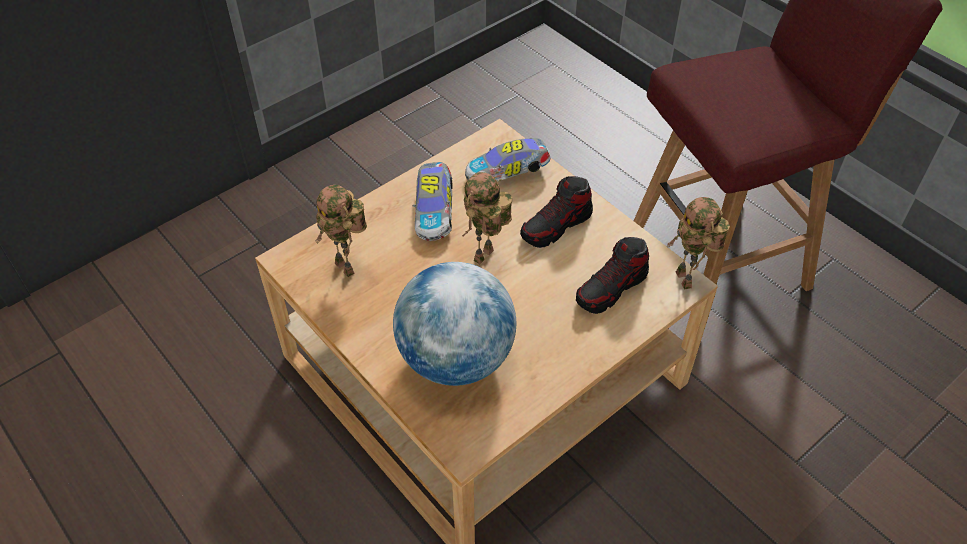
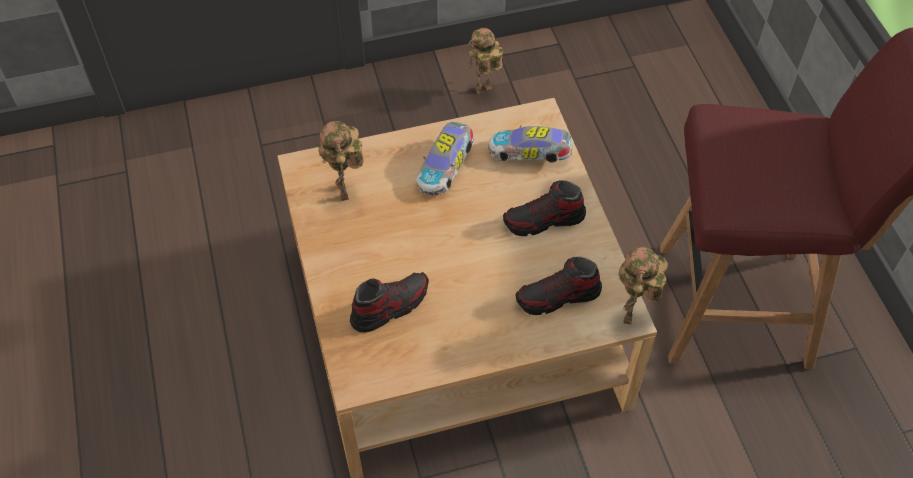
camera: 25 degrees right, 5 degrees up
globe [393,262,516,386] -> shoe [350,272,429,333]
toy robot [462,172,512,264] -> toy robot moved to [466,28,503,94]

